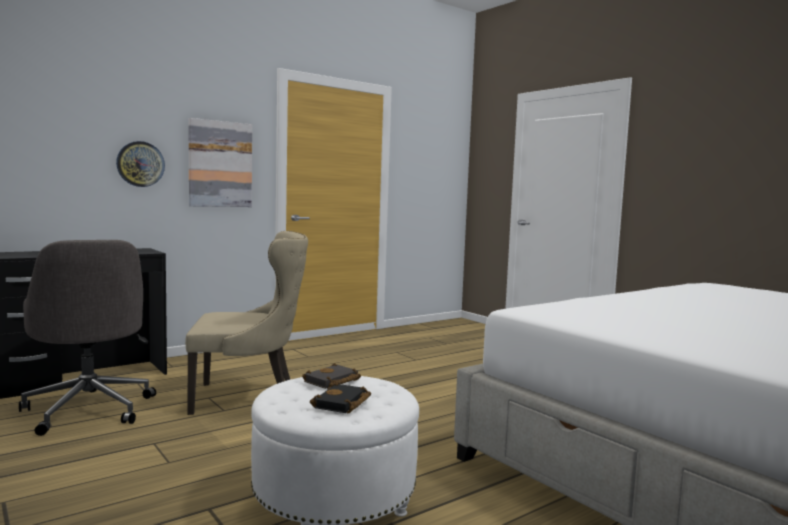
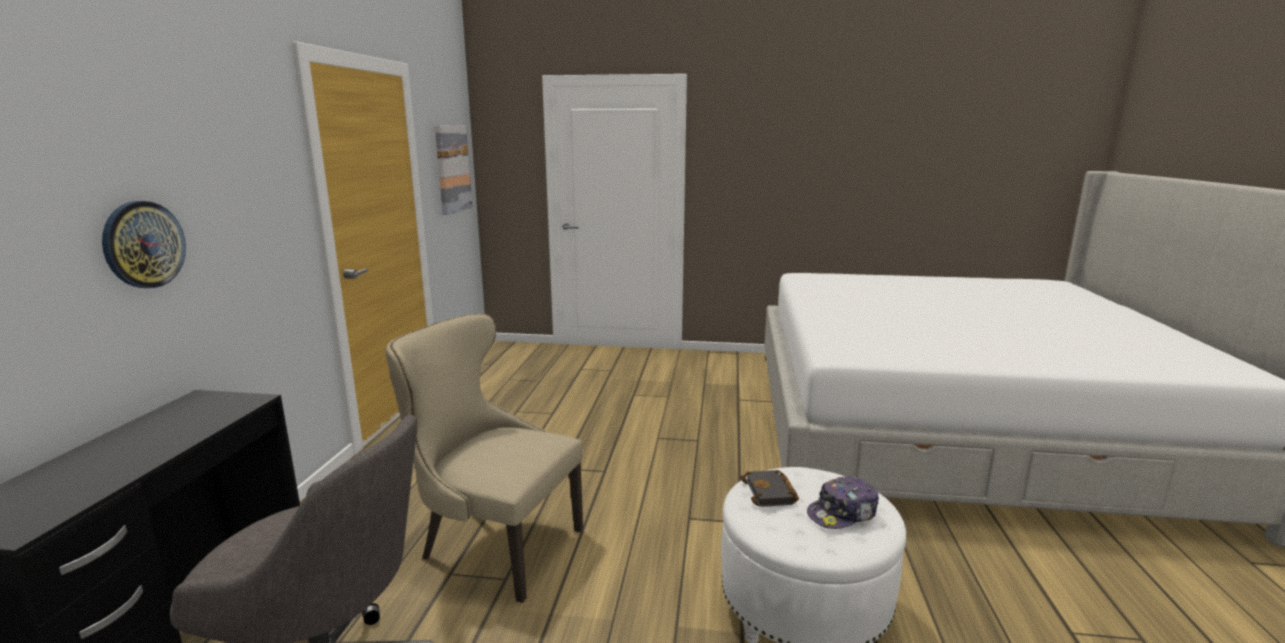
camera: 45 degrees left, 10 degrees up
beige chair [185,231,308,415] -> beige chair turned 105 degrees counterclockwise [386,314,583,603]
picture [188,118,252,207] -> picture moved to [435,125,472,215]
black book [310,382,371,413] -> cap [807,476,879,529]

